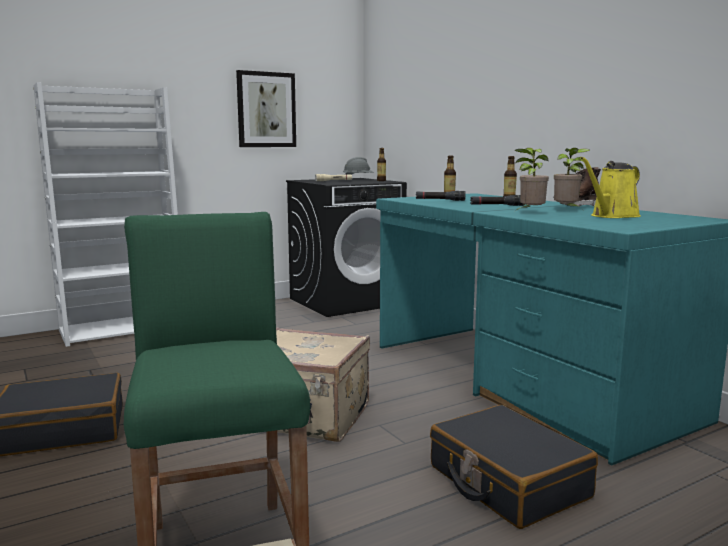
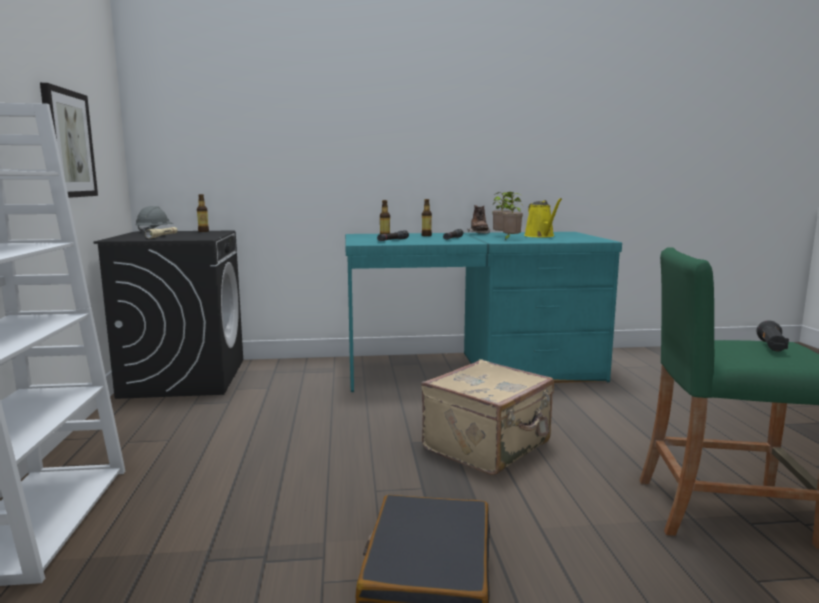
camera: 65 degrees left, 0 degrees up
black suitcase [430,405,598,529] -> none
none -> black flashlight [756,320,789,351]

